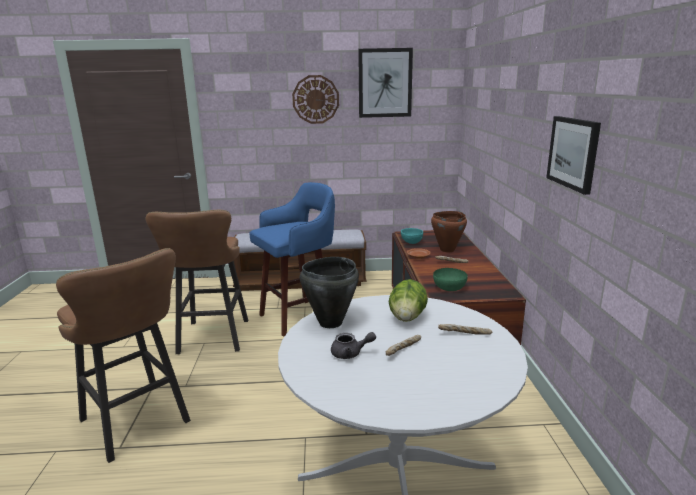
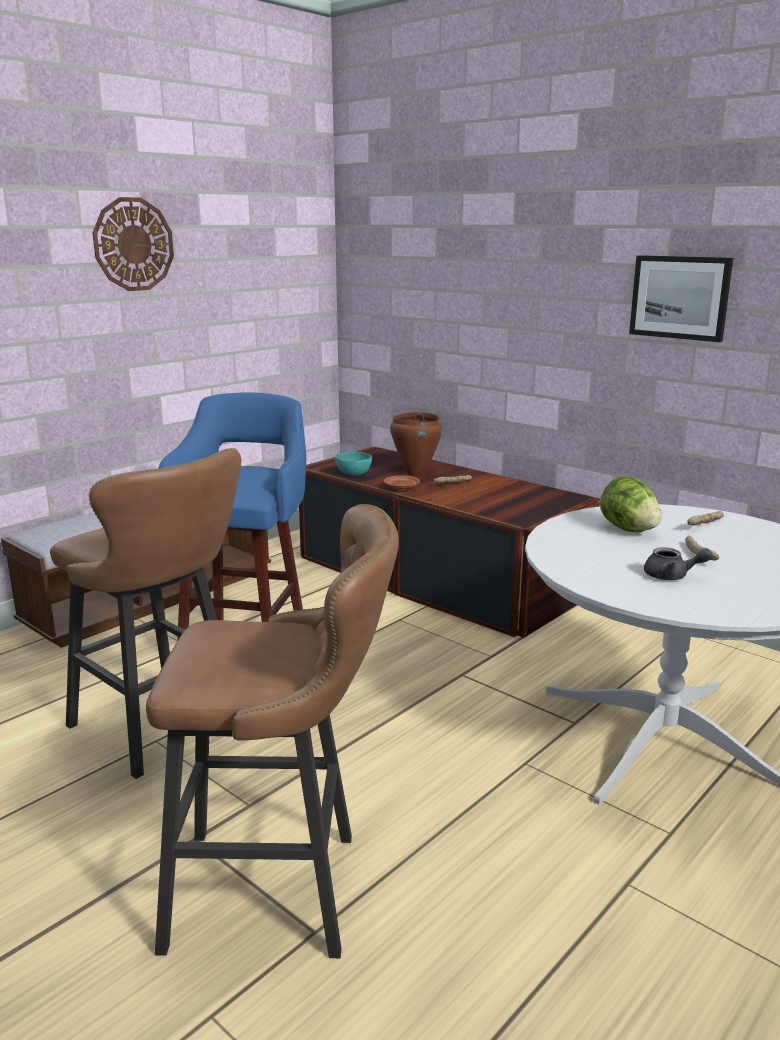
camera: 45 degrees left, 0 degrees up
black cooking pot [300,257,359,328] -> none
grey teapot [331,332,376,359] -> grey teapot turned 60 degrees clockwise [644,547,713,580]
picture [358,48,413,118] -> none
green bowl [433,268,468,291] -> none

